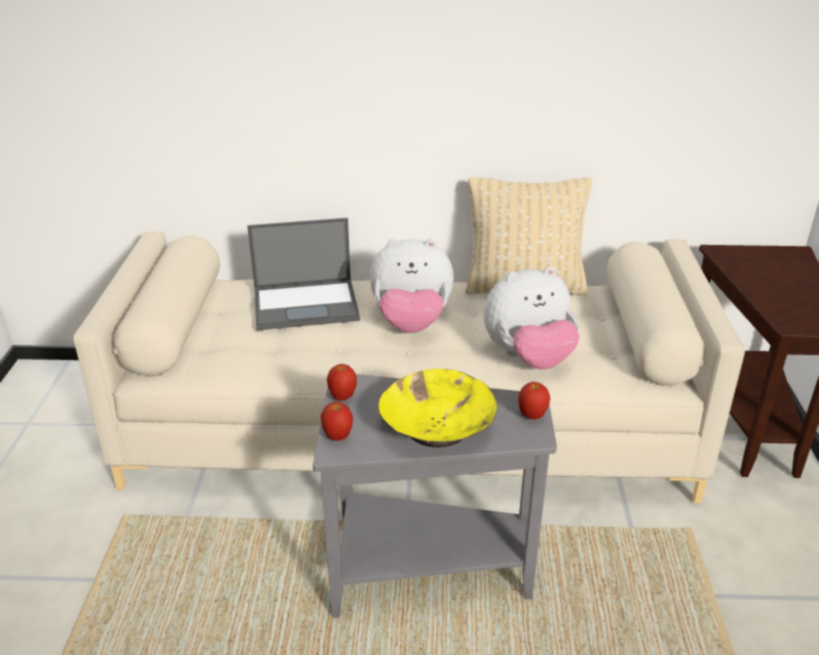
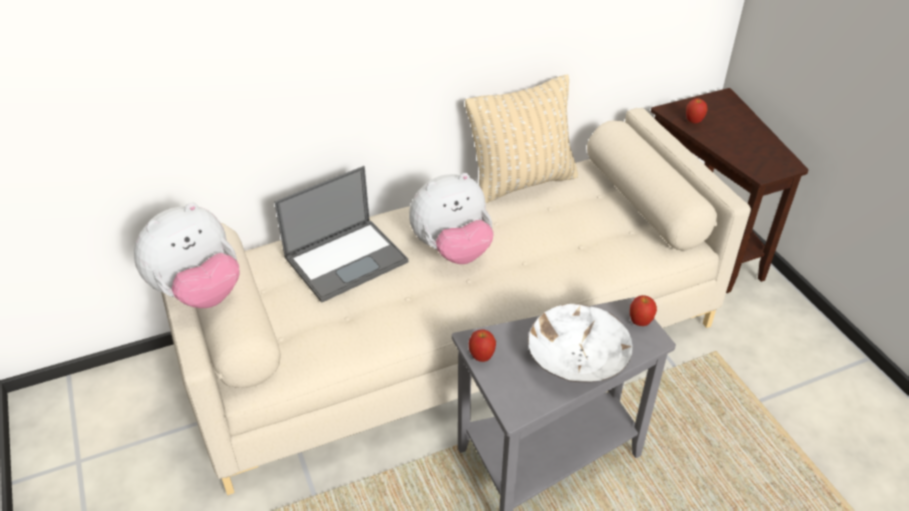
camera: 25 degrees left, 10 degrees up
apple [321,402,353,441] -> apple moved to [686,98,708,123]
yellow bowl [378,369,497,448] -> white bowl [528,304,633,382]
plush toy [484,266,579,369] -> plush toy moved to [134,203,239,308]

